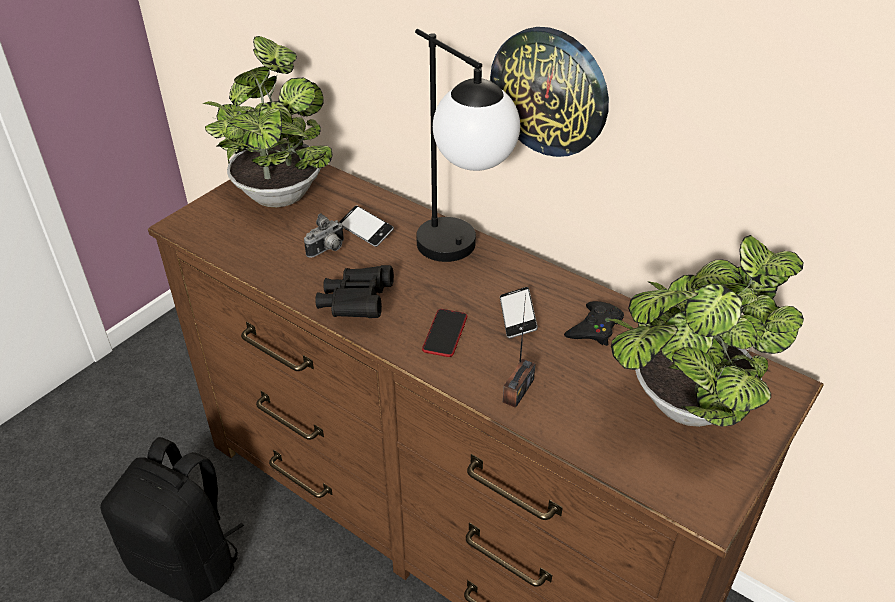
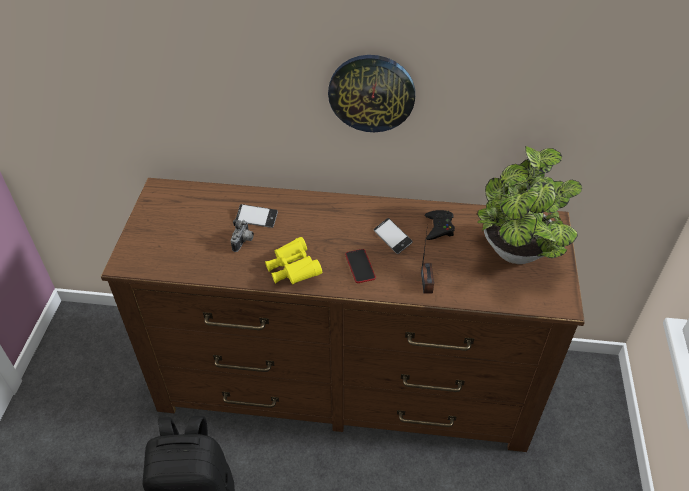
camera: 30 degrees left, 5 degrees up
potted plant [203,36,333,207] -> none
black binoculars [315,265,394,318] -> yellow binoculars [265,237,322,284]
table lamp [415,29,520,262] -> none

